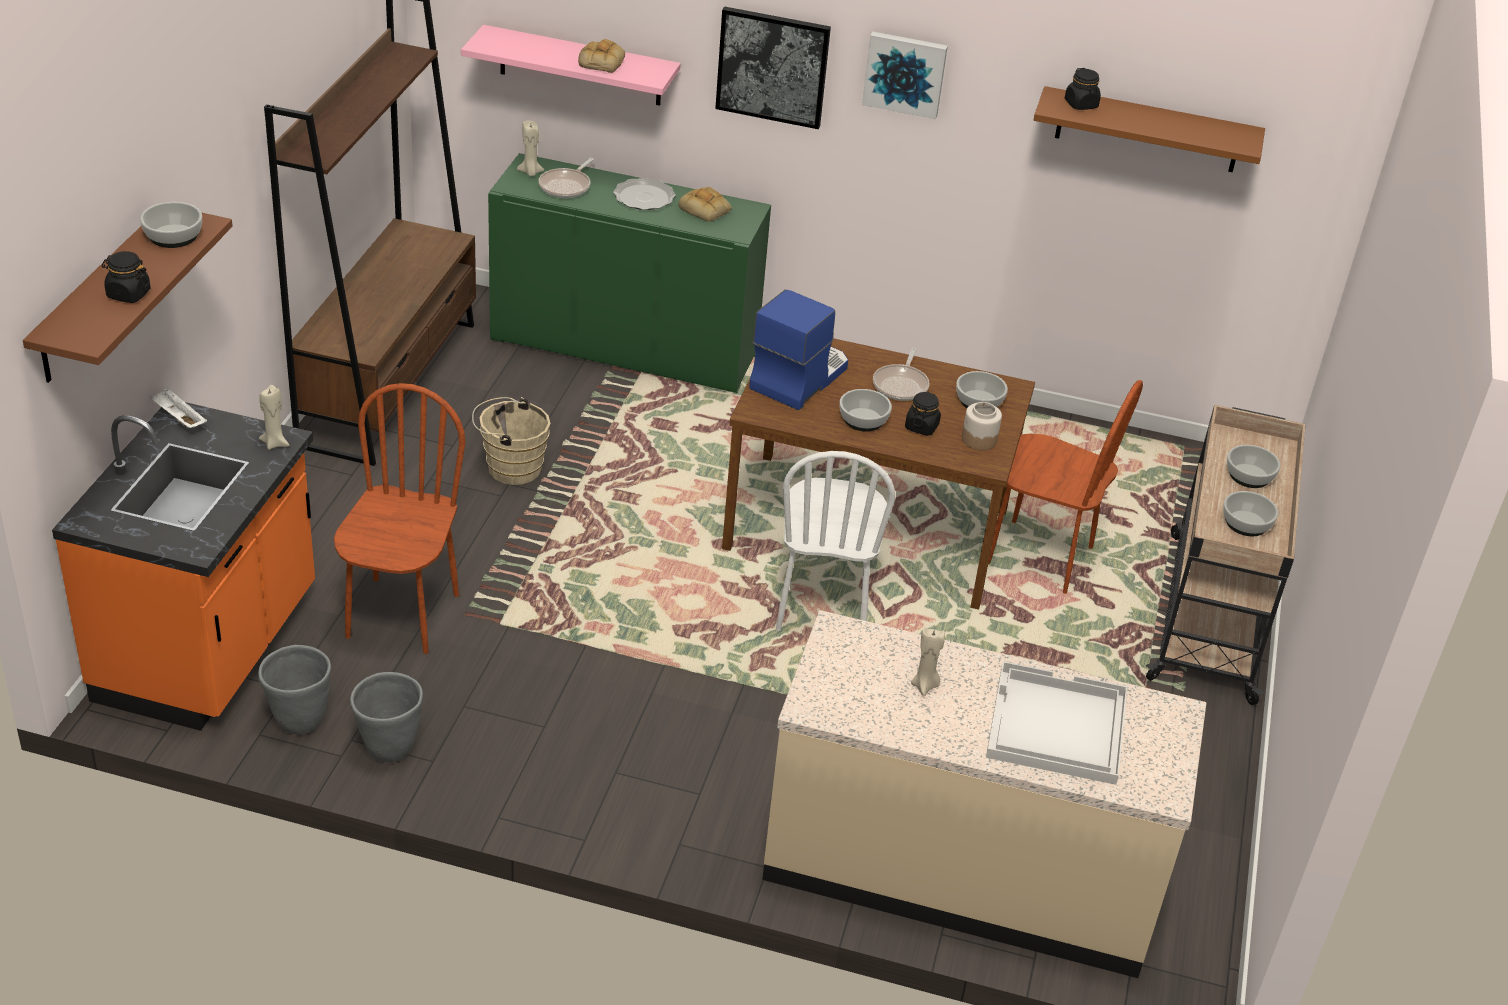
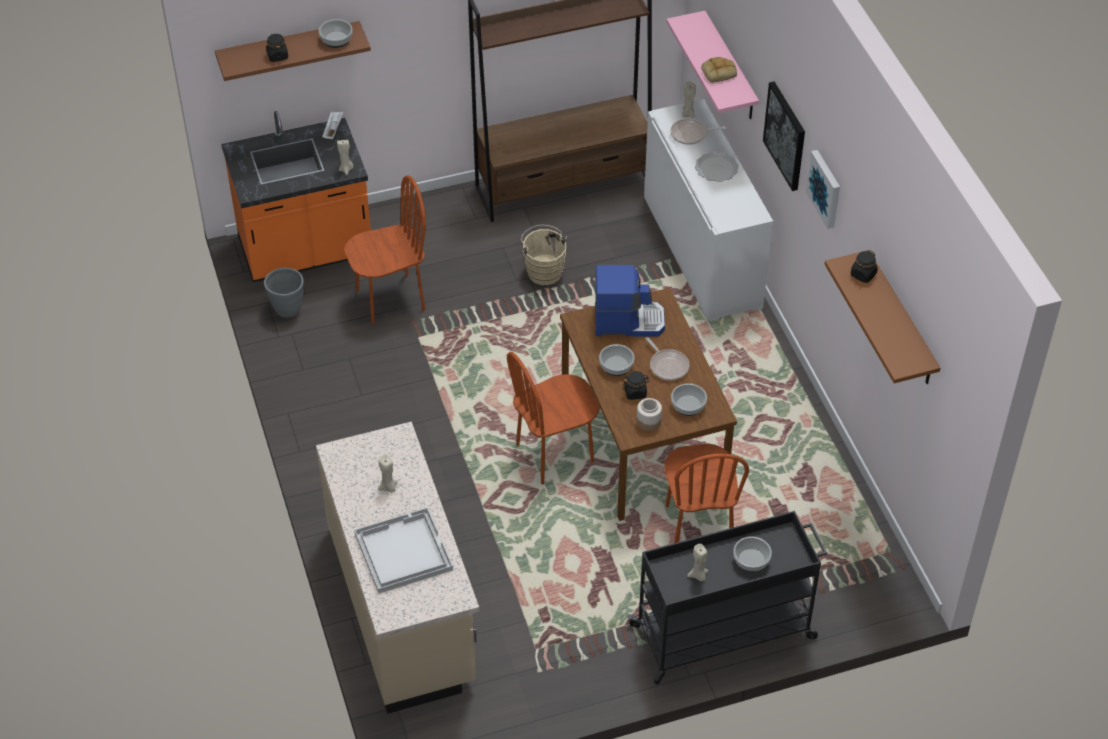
camera: 60 degrees right, 10 degrees up
grey planter [350,672,423,762] -> none
green cabinet [488,153,771,393] -> white cabinet [644,99,773,321]
bread [678,187,732,222] -> none
white chair [776,451,895,631] -> brown chair [507,352,600,485]
frying pan [873,348,930,401] -> frying pan turned 105 degrees counterclockwise [646,337,690,380]
beige cart [1146,405,1305,705] -> black cart [628,511,827,685]
bowl [1223,491,1279,536] -> beige candle [687,544,709,581]

